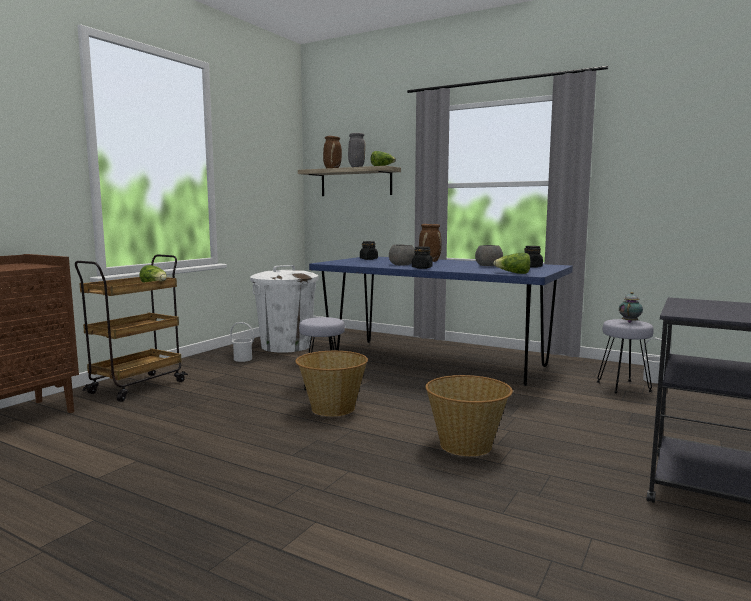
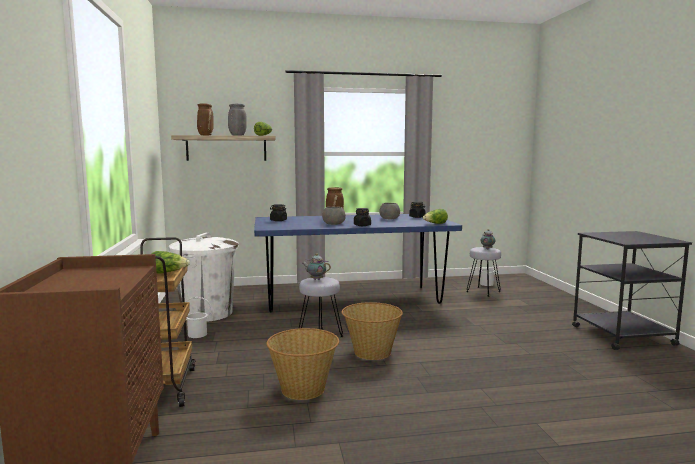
camera: 40 degrees left, 0 degrees up
basket [425,375,513,456] -> basket moved to [267,328,339,400]
none -> teapot [302,254,331,280]

